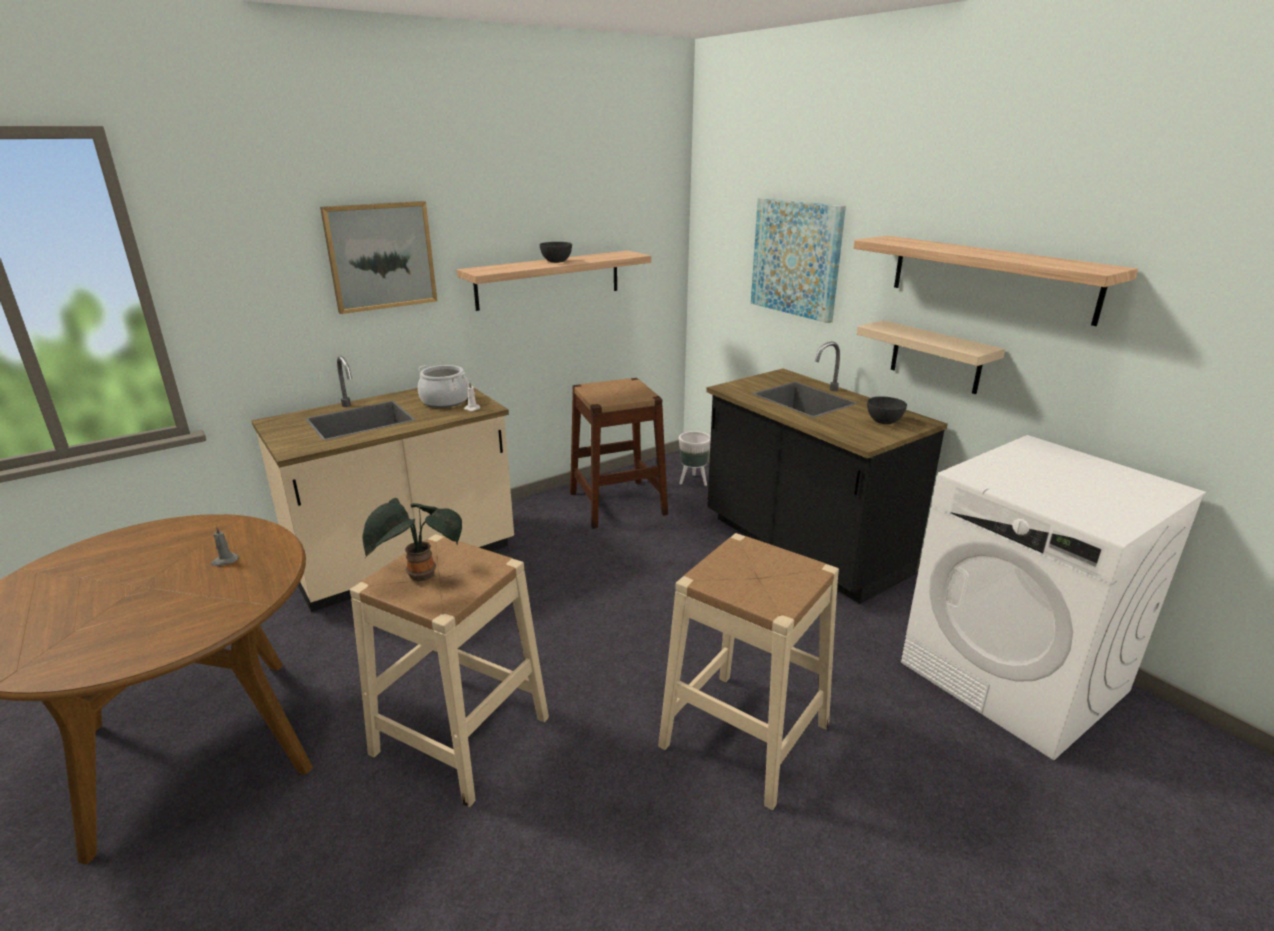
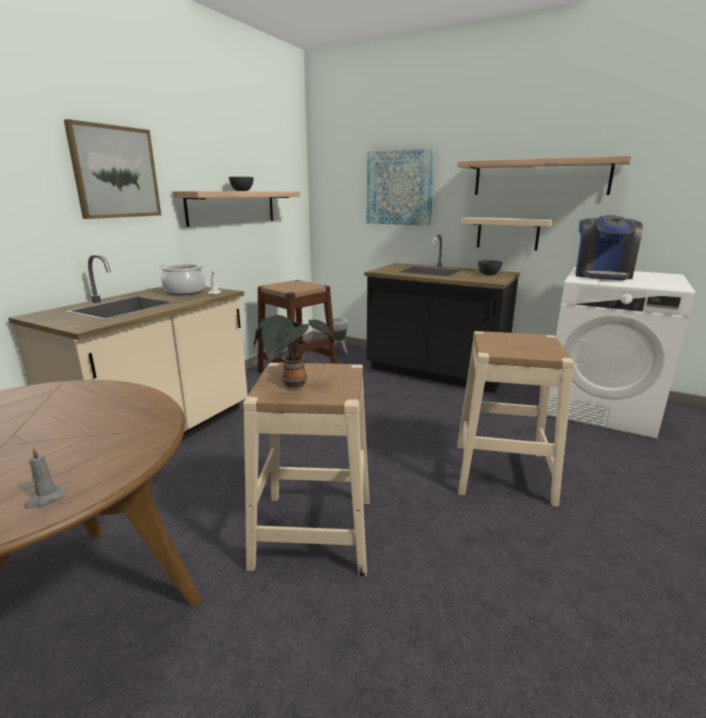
camera: 25 degrees left, 5 degrees down
grey candle [211,526,238,566] -> grey candle moved to [24,447,66,509]
none -> coffee machine [575,215,643,280]

